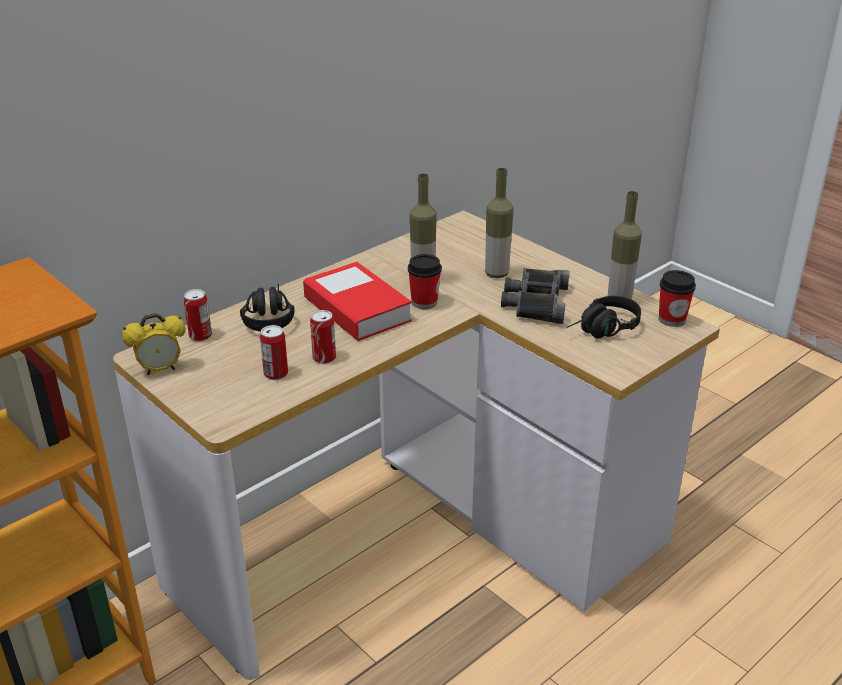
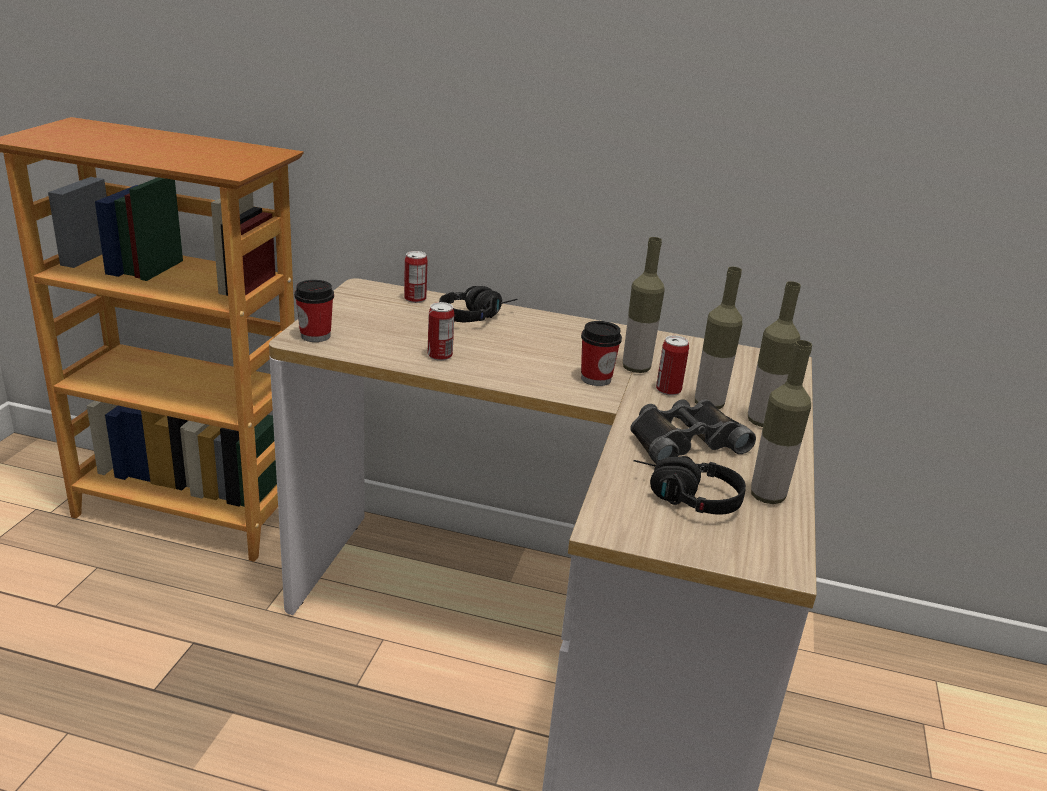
camera: 55 degrees right, 5 degrees down
alarm clock [122,313,186,375] -> none
can [260,325,288,380] -> can moved to [656,335,689,396]
book [303,262,412,341] -> none
cup [659,270,696,327] -> cup moved to [294,280,334,342]
none -> bottle [748,281,801,427]

